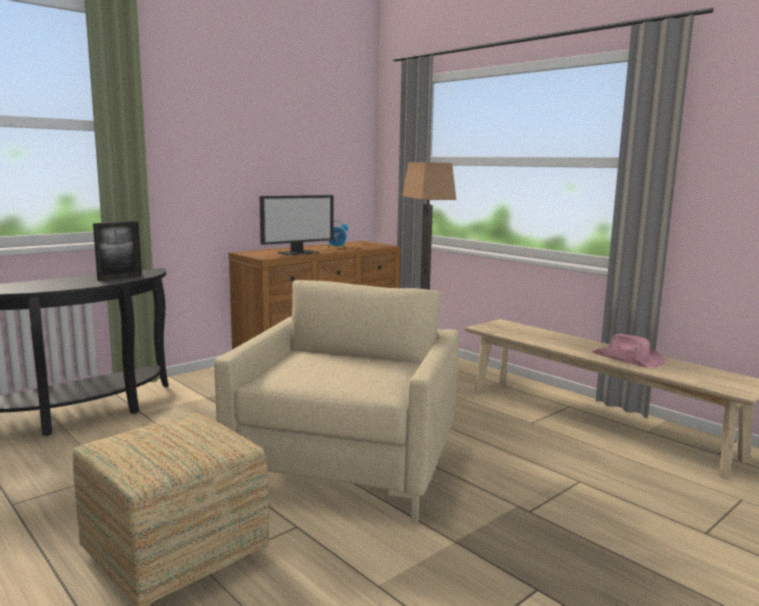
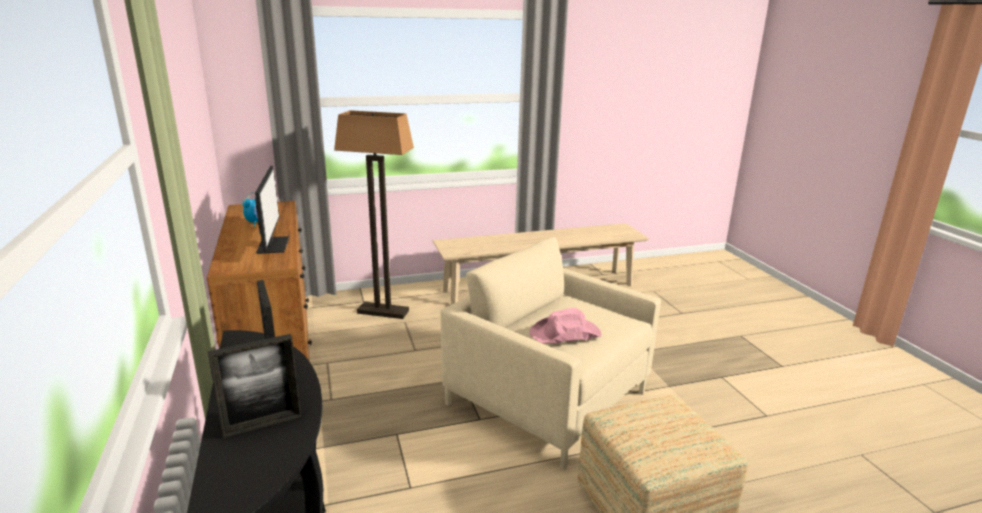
camera: 65 degrees left, 10 degrees up
pink hat [591,334,666,368] -> pink hat moved to [529,308,602,343]
none -> picture frame [207,334,301,438]

